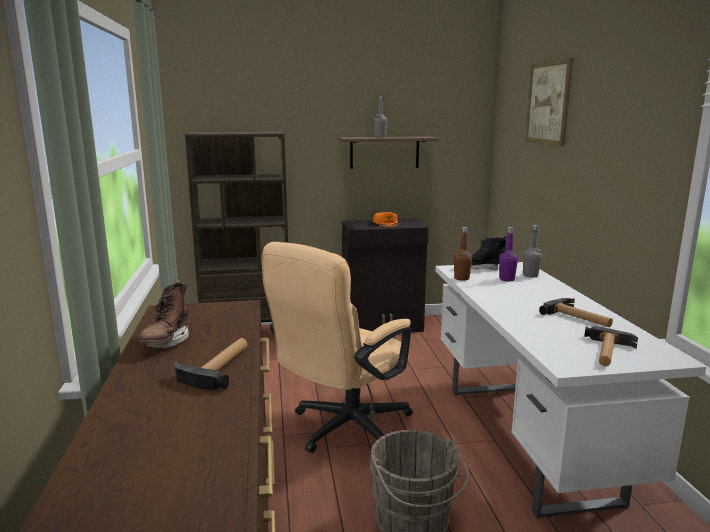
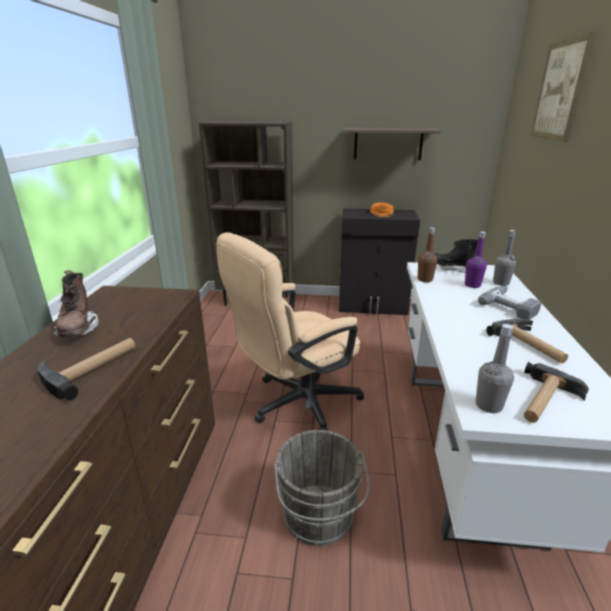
camera: 15 degrees right, 10 degrees up
brown boot [138,280,190,348] -> brown boot turned 45 degrees counterclockwise [53,270,99,337]
grey bottle [374,96,387,137] -> grey bottle moved to [476,324,514,413]
none -> power drill [478,286,541,320]

